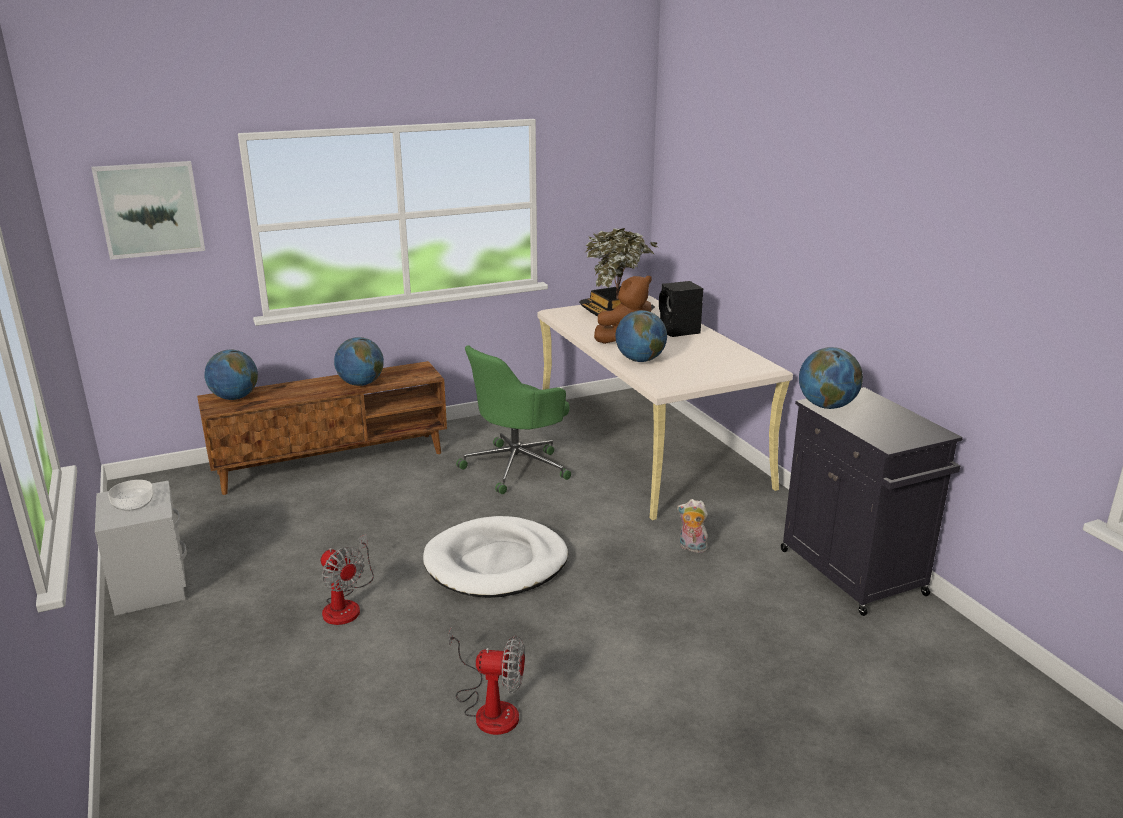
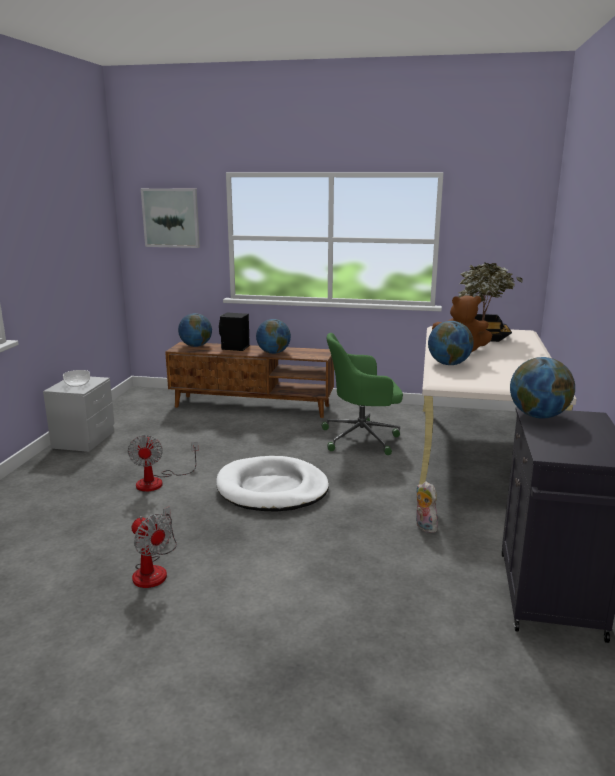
camera: 35 degrees right, 5 degrees down
black speaker [659,281,703,337] -> black speaker moved to [219,312,250,351]

